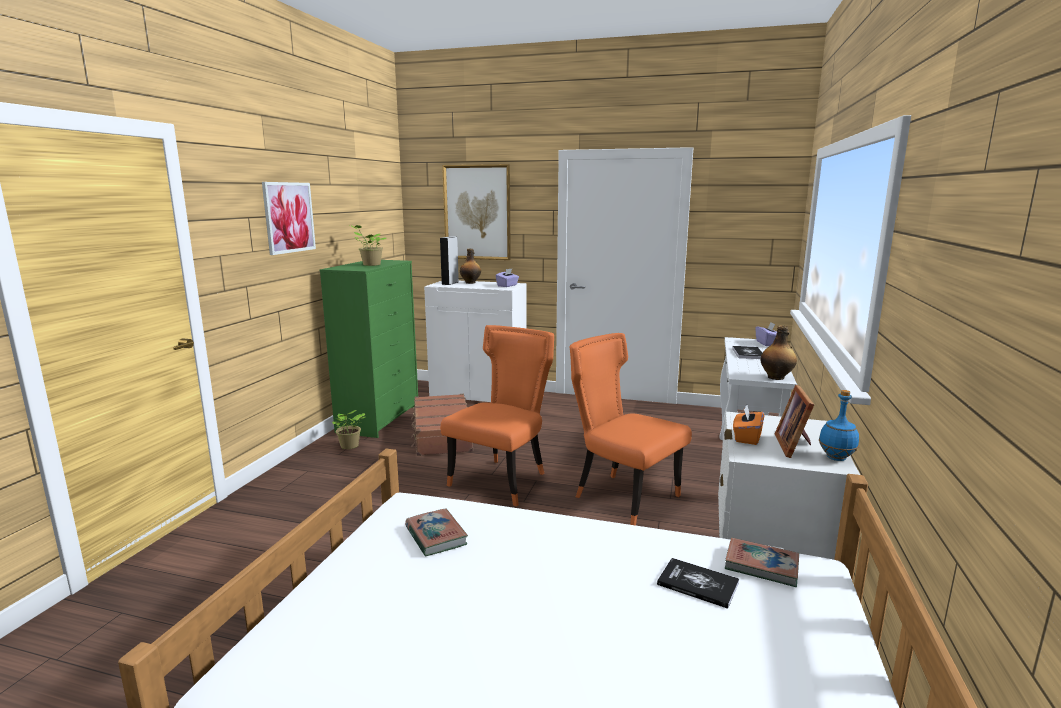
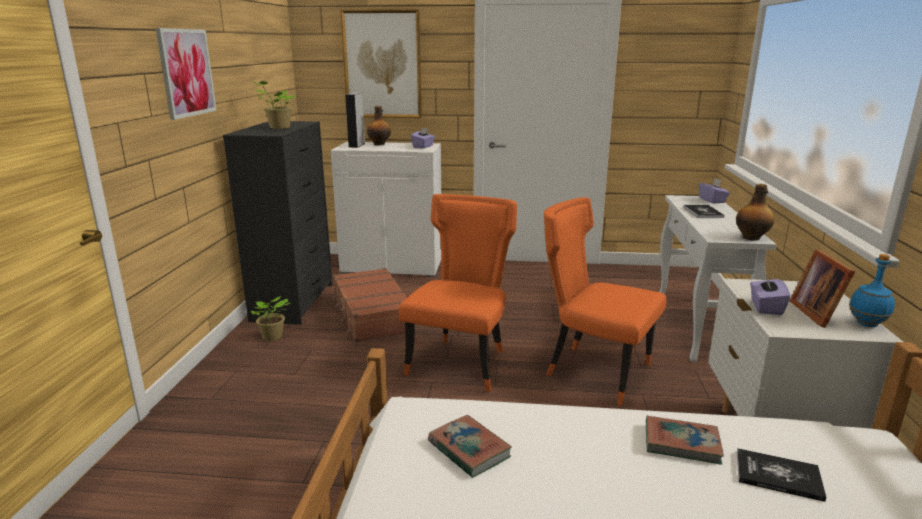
camera: 10 degrees left, 5 degrees up
green dresser [319,260,418,438] -> black dresser [223,121,333,325]
book [725,537,799,587] -> book moved to [646,416,724,465]
orange tissue box [733,405,765,445] -> purple tissue box [750,274,790,315]

